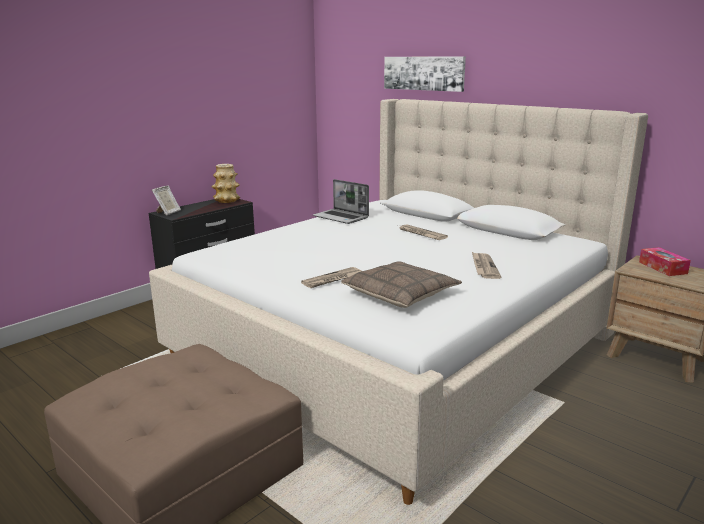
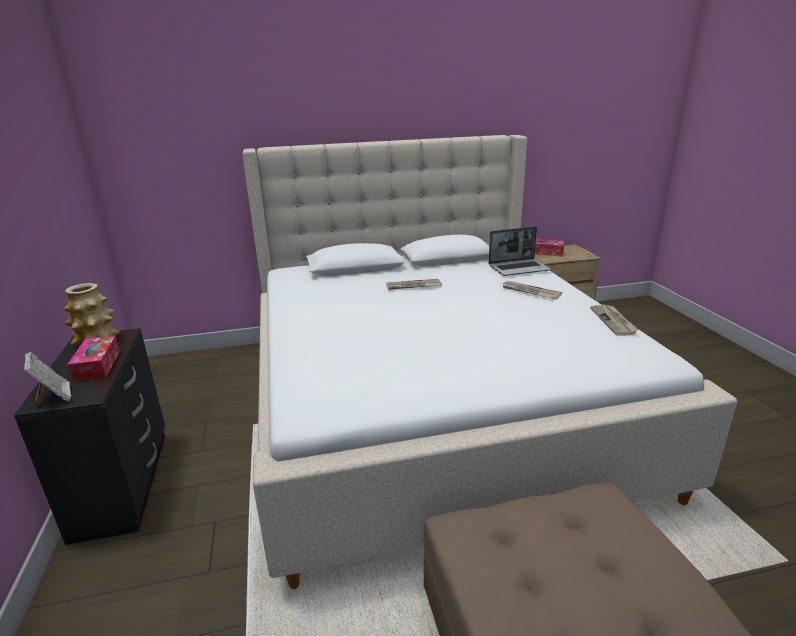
camera: 55 degrees left, 5 degrees up
newspaper [301,267,362,288] -> newspaper moved to [590,305,639,336]
laptop [313,179,369,224] -> laptop moved to [488,227,551,276]
pillow [341,262,462,308] -> none
picture [384,57,466,92] -> none
none -> tissue box [67,335,120,382]

